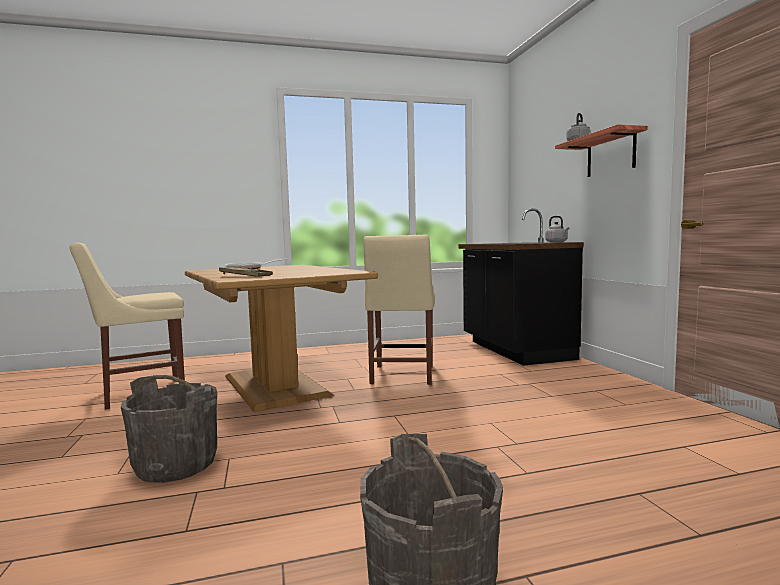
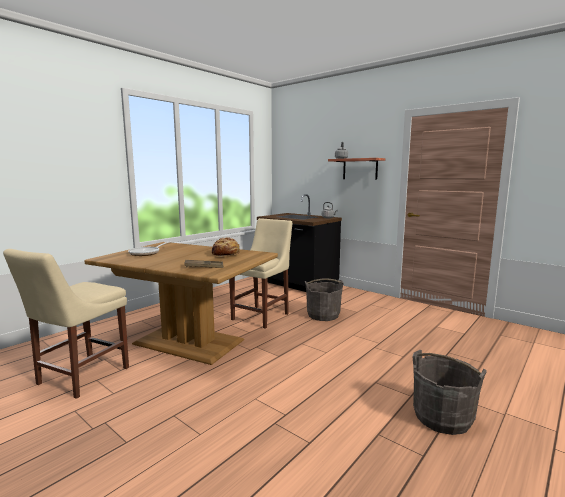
camera: 35 degrees left, 5 degrees up
grey bucket [121,375,217,483] -> grey bucket moved to [305,278,343,321]
beige chair [363,235,435,385] -> beige chair turned 120 degrees counterclockwise [229,218,292,329]
none -> bread [212,237,240,257]

